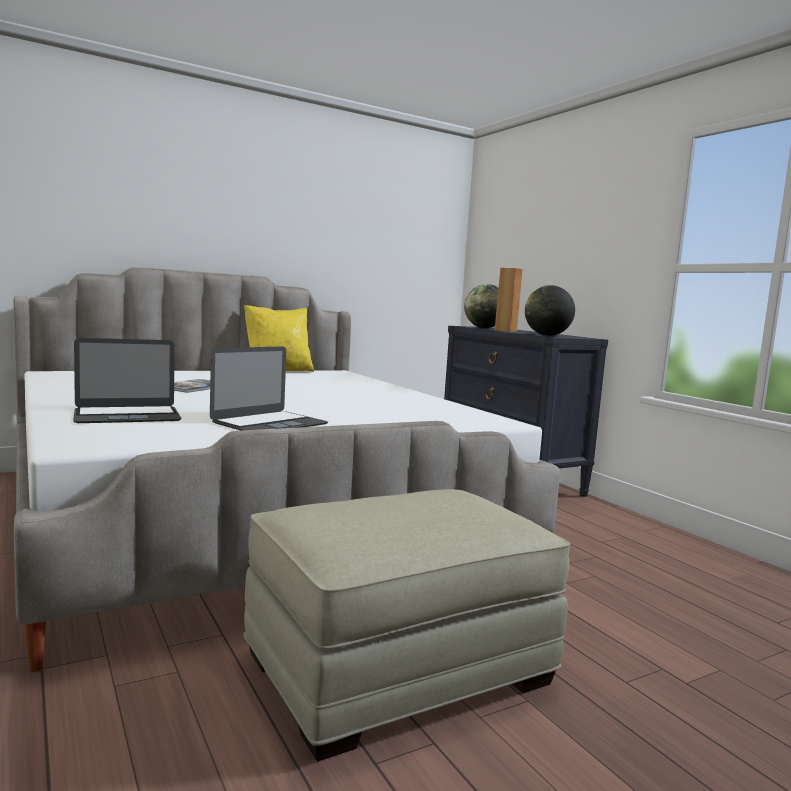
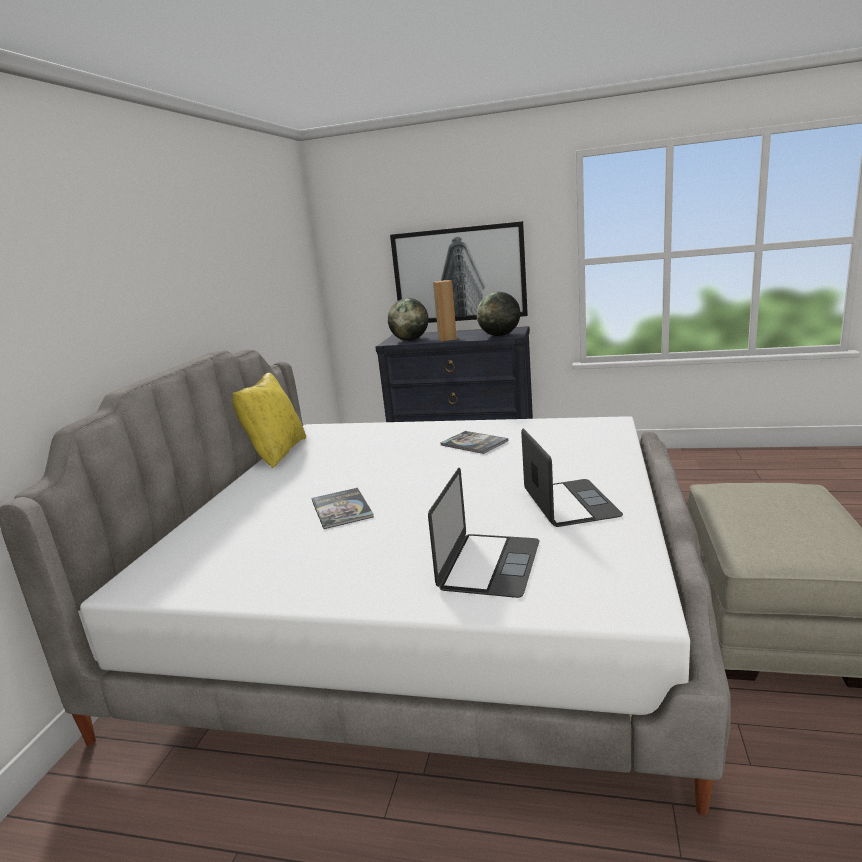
camera: 45 degrees left, 10 degrees up
none -> picture [390,221,528,323]
none -> book [440,431,509,454]

